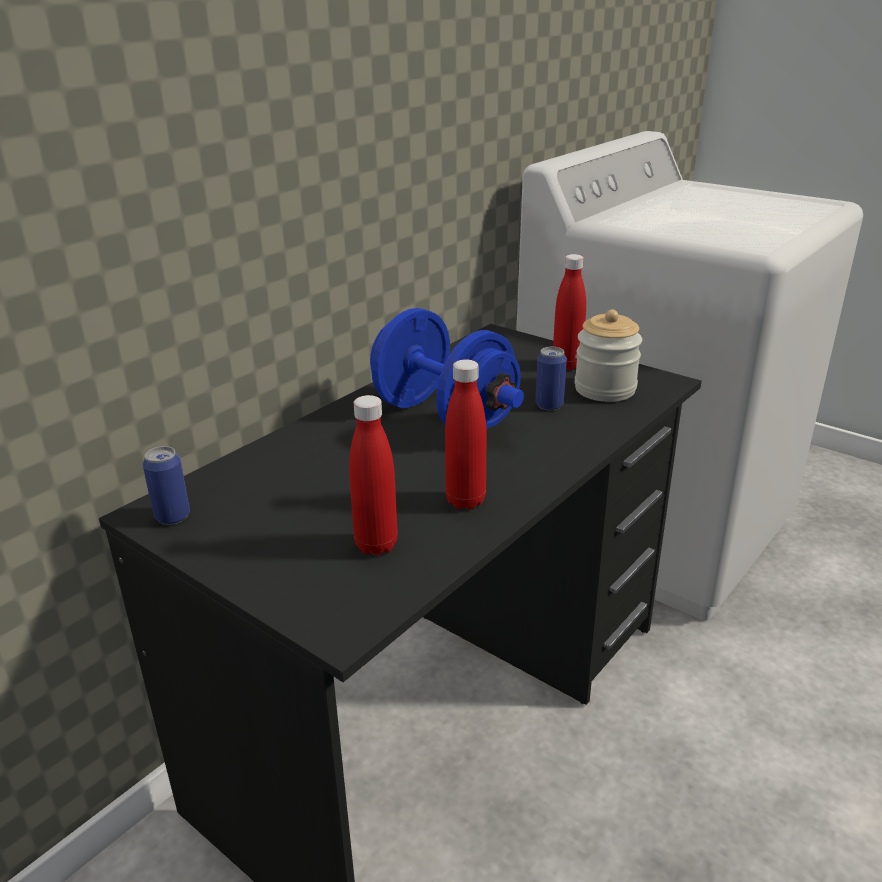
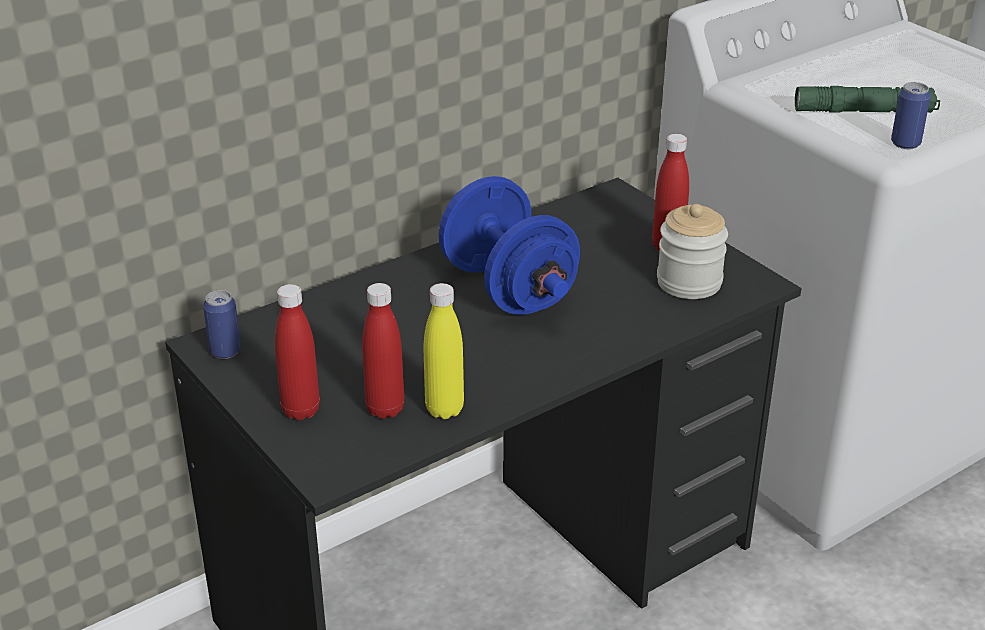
camera: 15 degrees right, 5 degrees up
red bottle [445,359,487,510] -> red bottle moved to [275,284,320,420]
can [536,347,567,411] -> can moved to [891,82,931,149]
none -> yellow bottle [424,283,464,419]
none -> green flashlight [795,86,940,113]

